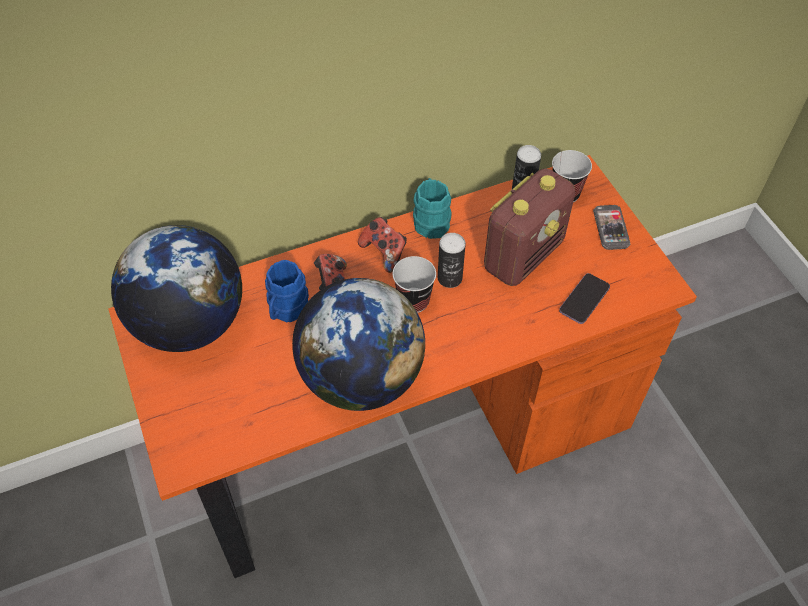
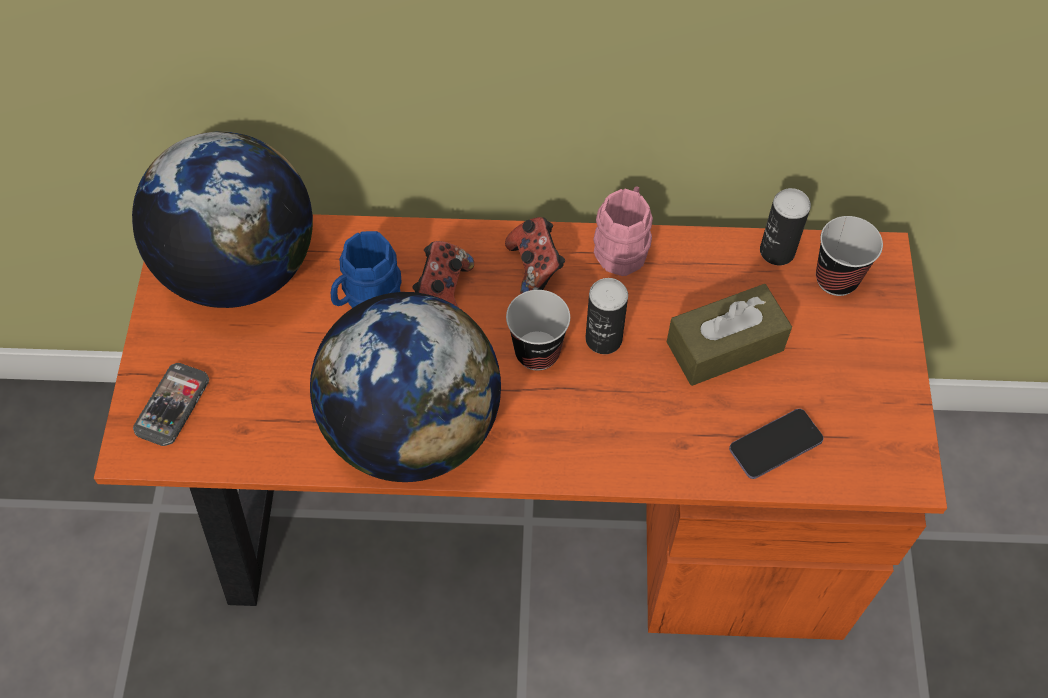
camera: 25 degrees right, 5 degrees up
turquoise mug [413,178,452,239] -> pink mug [593,186,653,276]
radio [484,168,575,286] -> brown tissue box [667,284,792,386]
phone [593,205,630,250] -> phone moved to [133,363,209,446]

